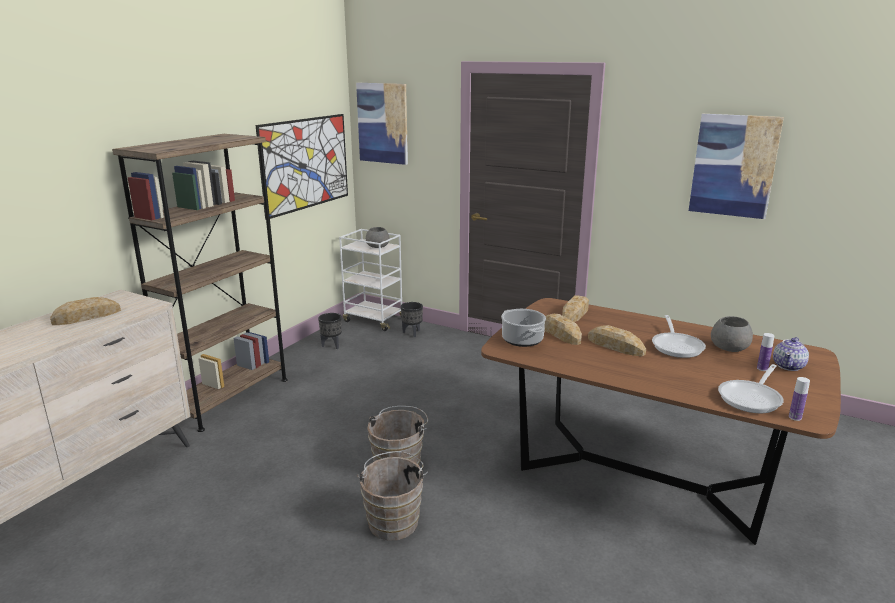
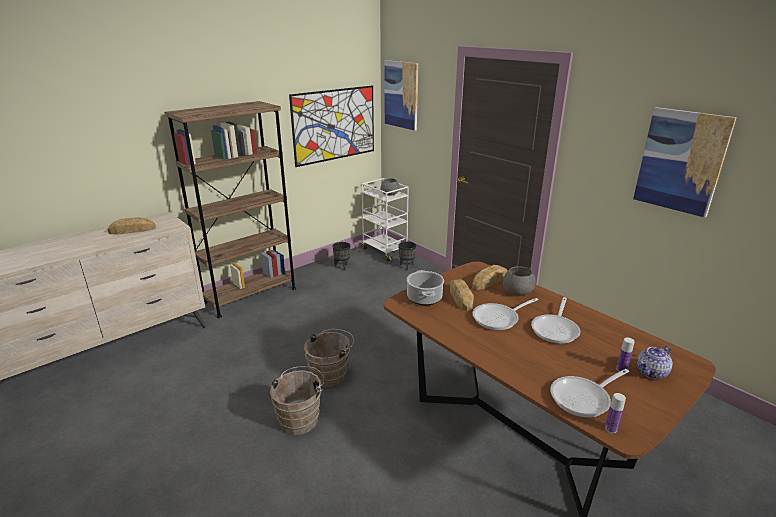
camera: 20 degrees right, 5 degrees up
bread [588,325,646,356] -> frying pan [473,298,538,330]
grey bowl [711,316,753,352] -> grey bowl moved to [503,266,535,296]

